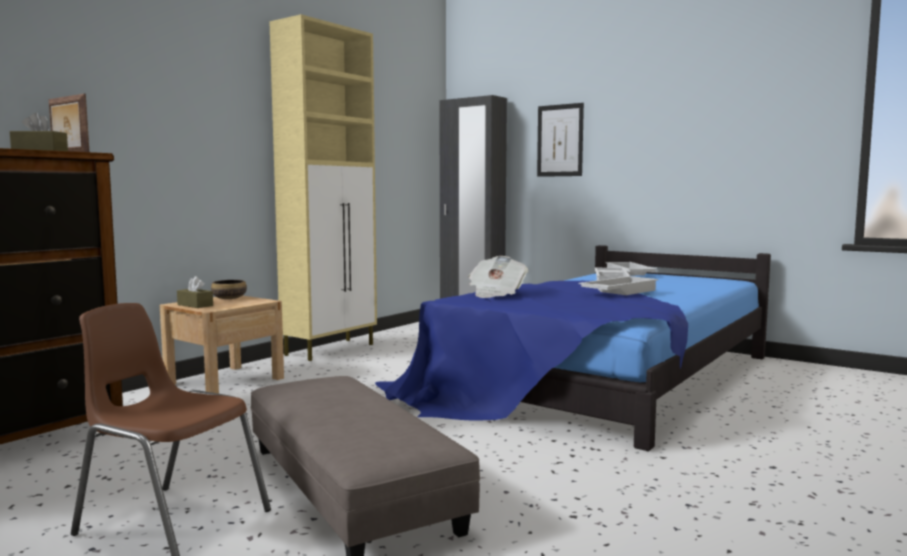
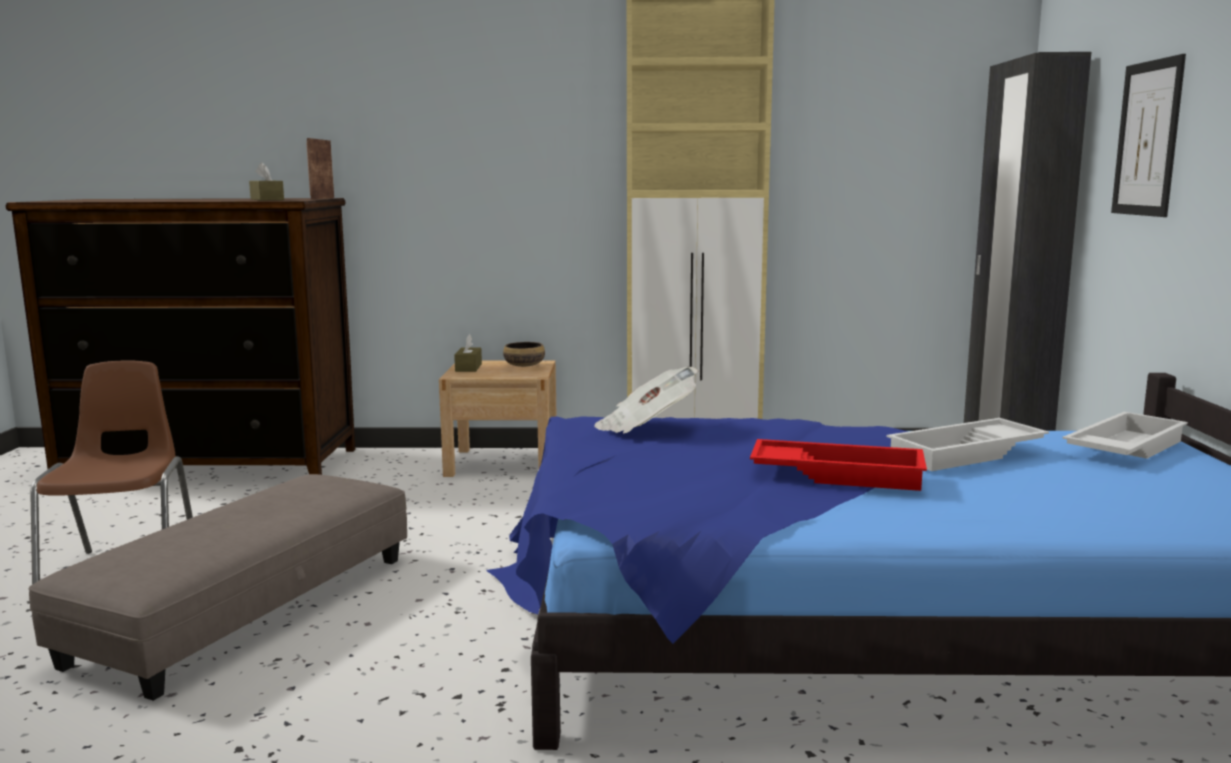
camera: 55 degrees right, 5 degrees up
white tray [579,276,658,295] -> red tray [750,439,927,491]

